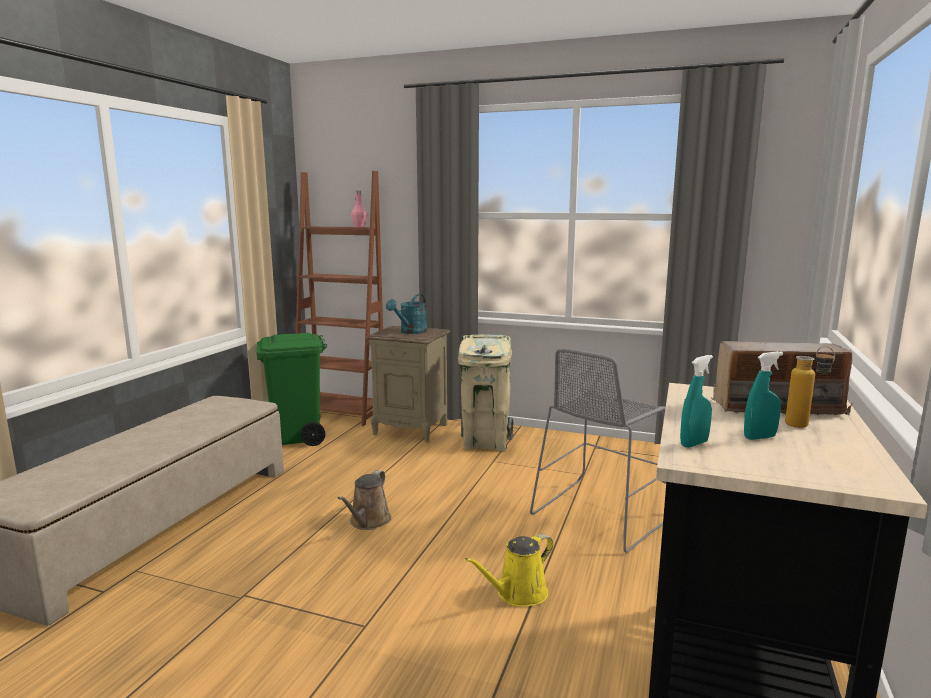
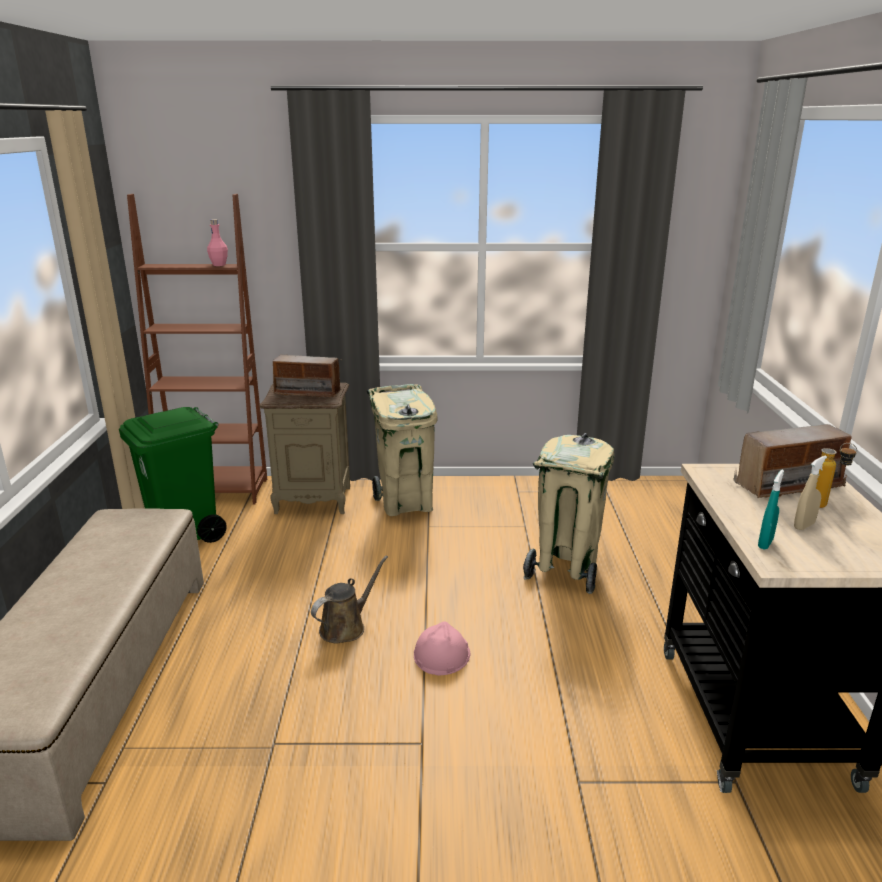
camera: 20 degrees left, 10 degrees up
brown watering can [338,470,391,530] -> brown watering can turned 135 degrees counterclockwise [311,555,388,644]
turquoise watering can [386,294,427,334] -> radio [270,354,341,398]
yellow watering can [465,534,553,607] -> none
grey stool [530,348,666,553] -> beige trash can [523,433,614,594]
turquoise spray bottle [744,351,783,440] -> beige spray bottle [794,456,827,530]
none -> pink hard hat [414,621,470,675]

